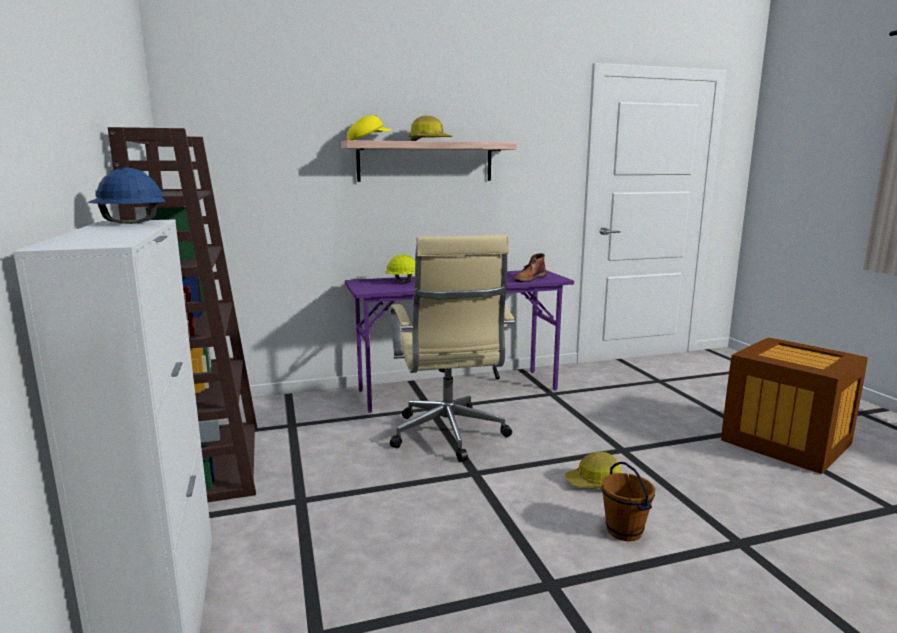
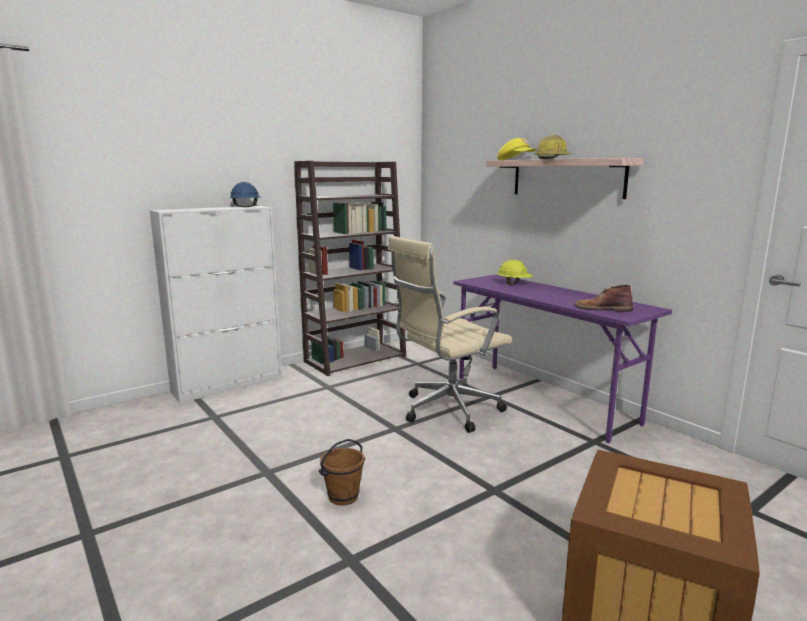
camera: 70 degrees right, 0 degrees up
hard hat [565,451,622,488] -> none

